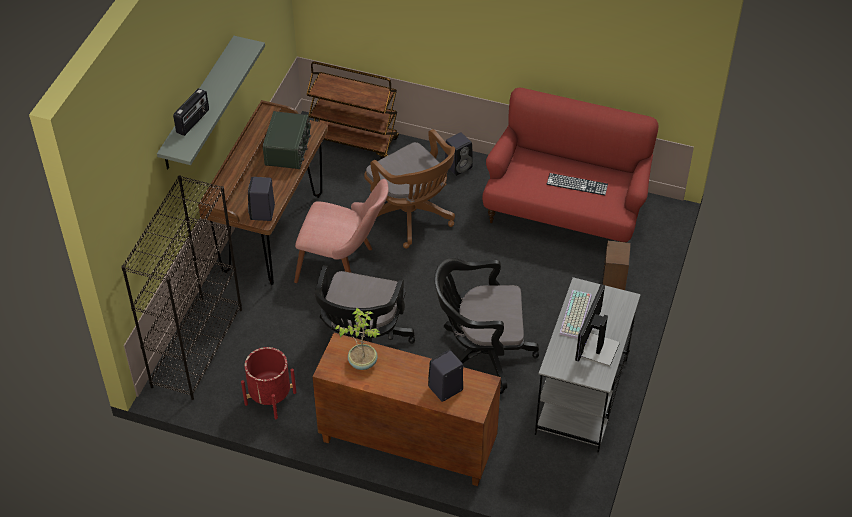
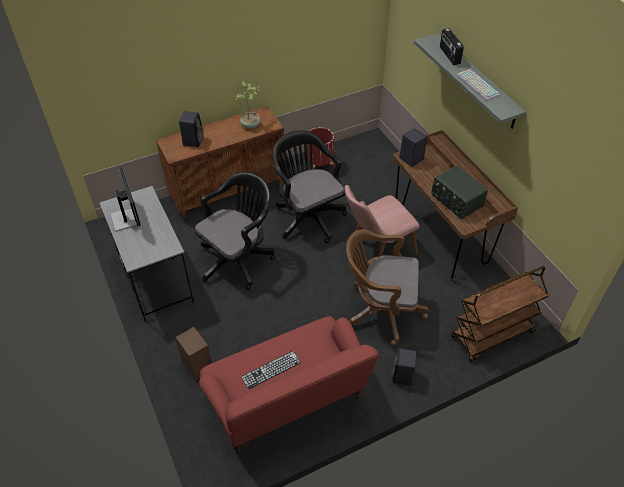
camera: 135 degrees right, 0 degrees up
black bookcase [121,175,242,400] -> none
keyboard [559,290,592,339] -> keyboard moved to [457,69,500,101]

